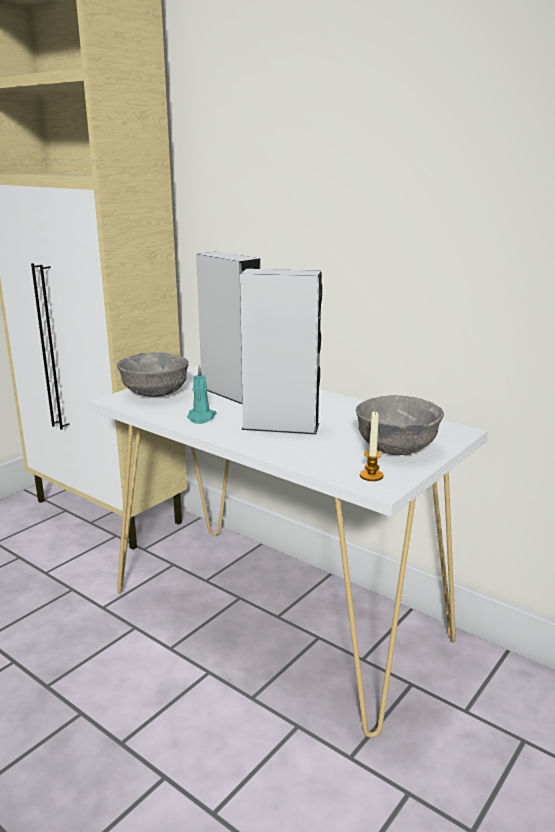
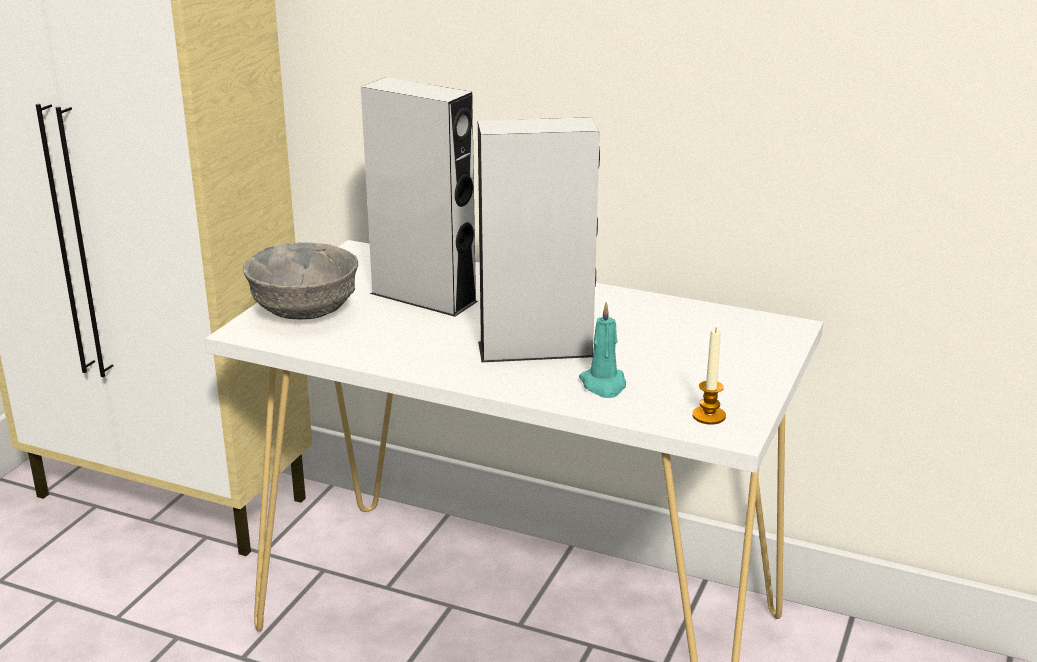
camera: 15 degrees left, 5 degrees up
turquoise candle [188,365,216,424] -> turquoise candle moved to [579,302,626,398]
grey bowl [356,395,444,455] -> none

